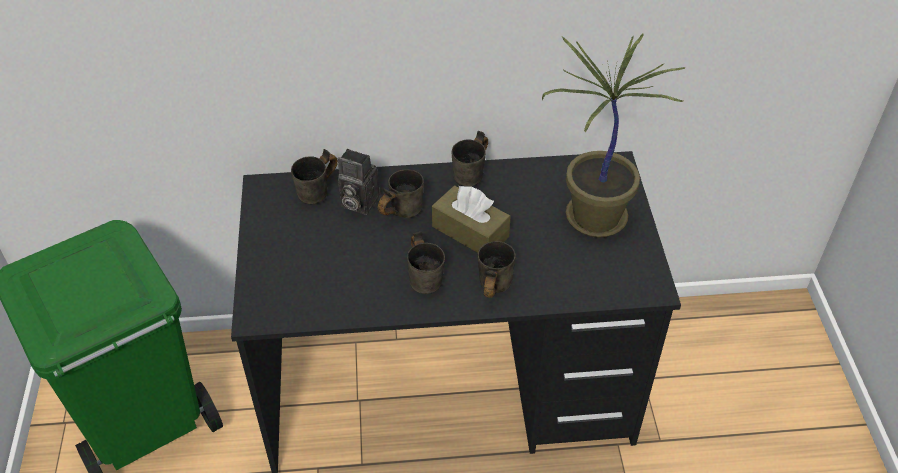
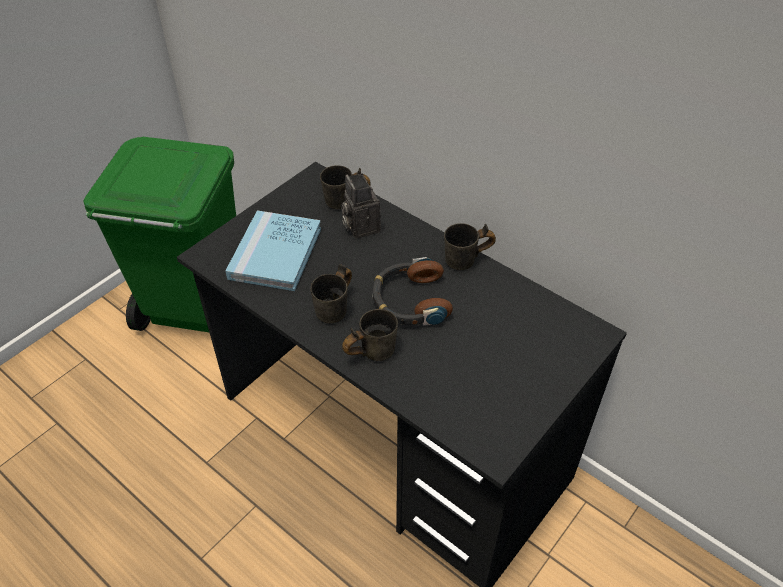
camera: 45 degrees right, 0 degrees up
grey mug [377,169,424,218] -> none
brown tissue box [432,185,511,253] -> headphones [372,257,453,325]
potted plant [542,33,686,238] -> none
none -> blue book [226,210,321,291]

